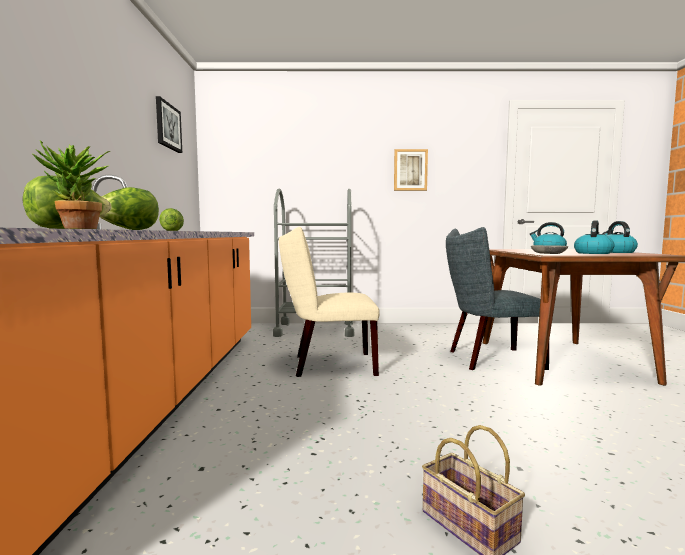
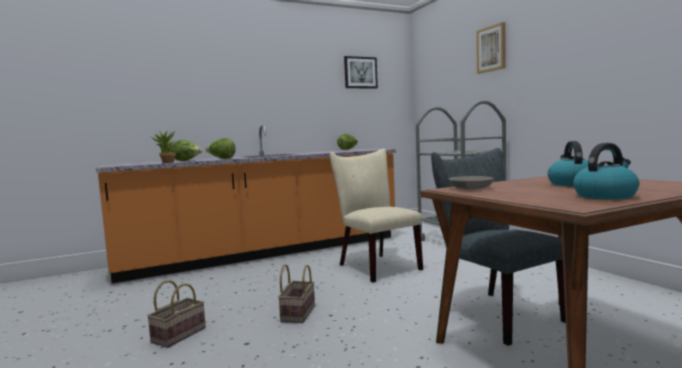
camera: 65 degrees right, 0 degrees up
picture [394,149,428,191] -> picture moved to [476,22,506,74]
kettle [574,220,615,254] -> none
none -> basket [278,264,315,323]

